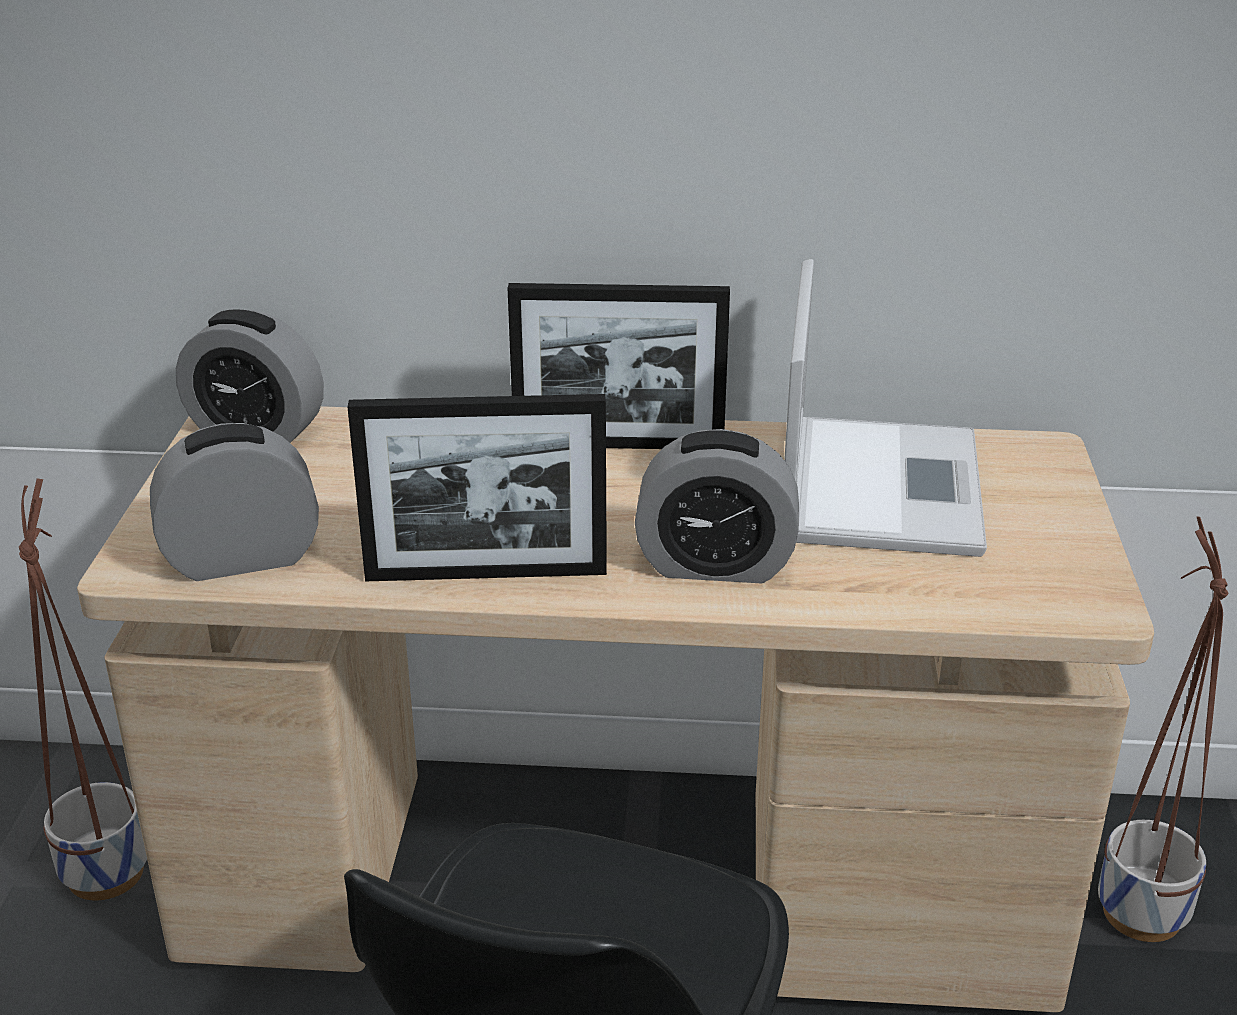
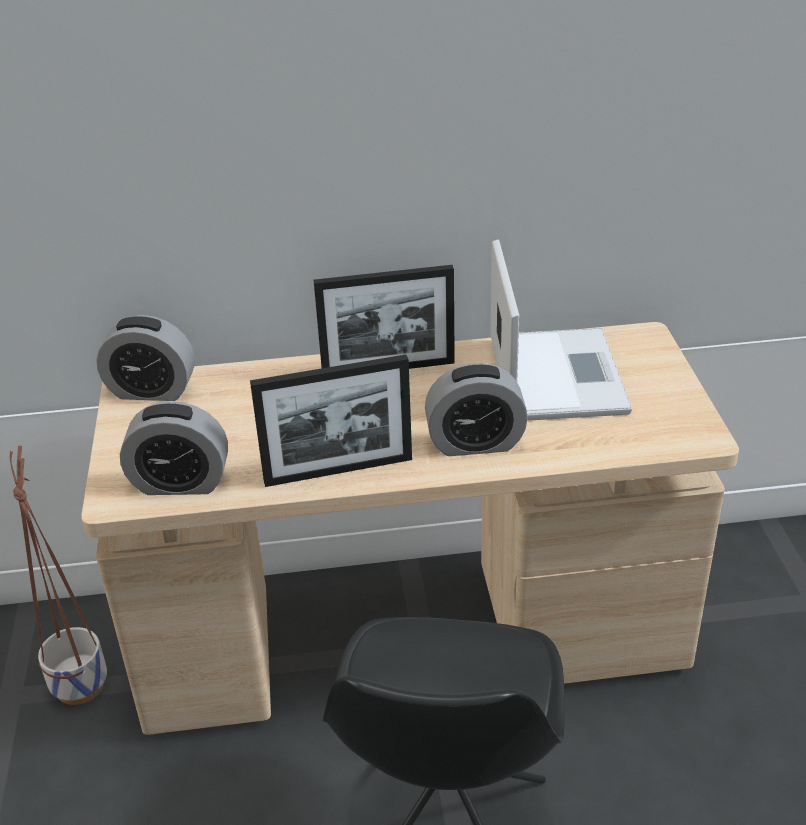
camera: 10 degrees left, 5 degrees up
alarm clock [150,423,319,581] -> alarm clock turned 150 degrees counterclockwise [120,401,228,495]
planter [1098,517,1229,942] -> none

